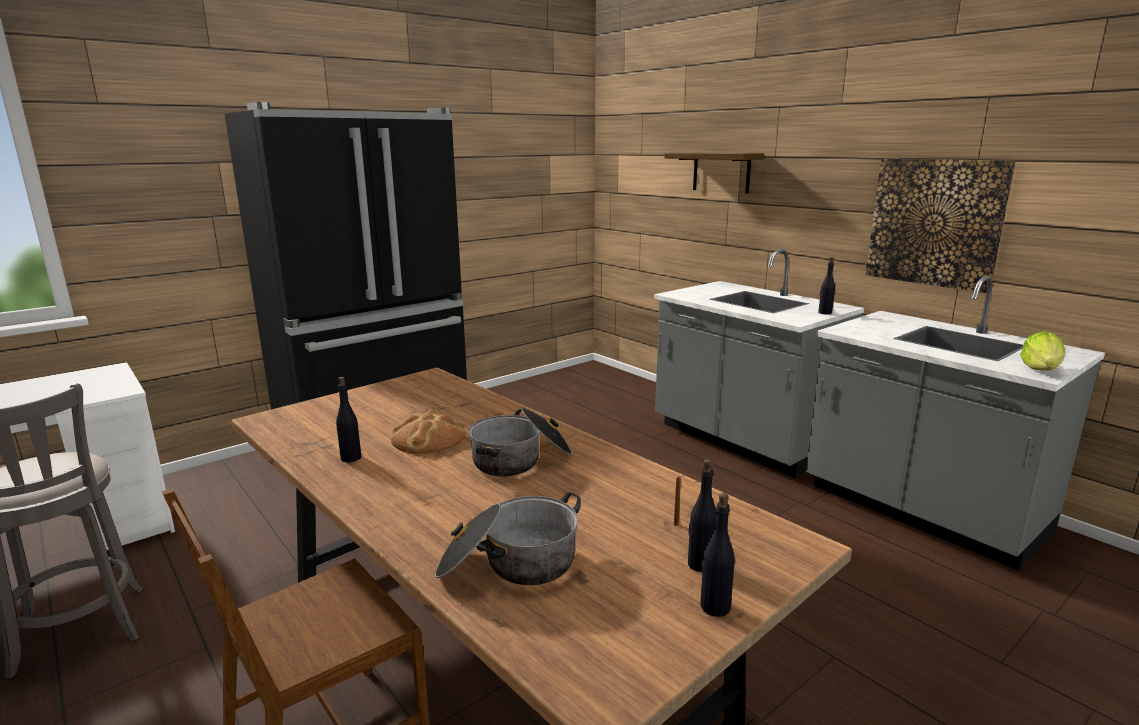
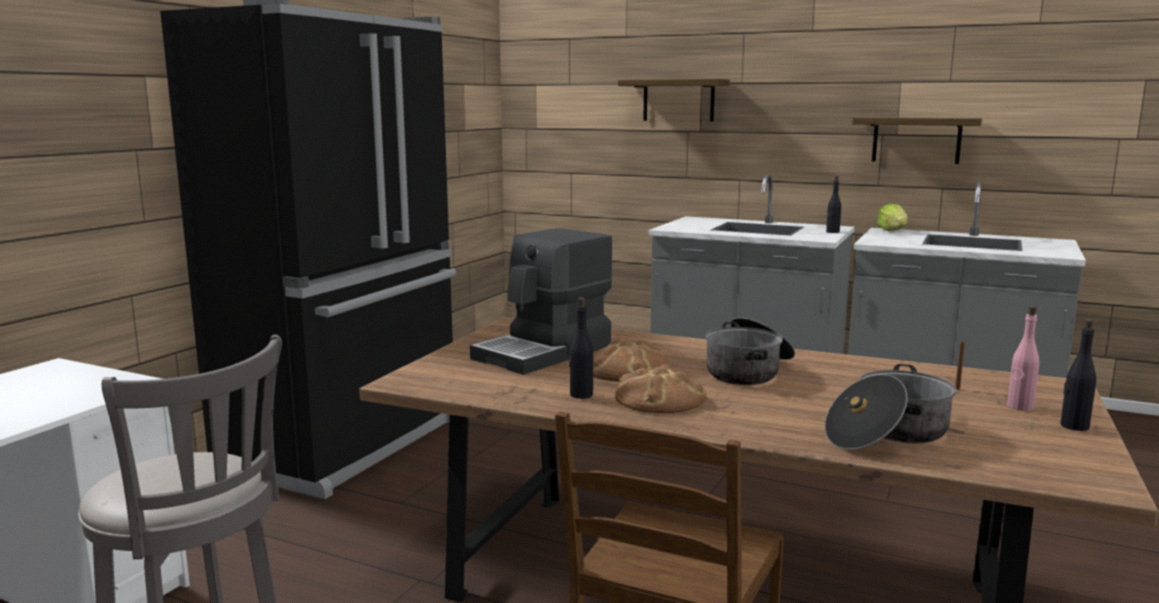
camera: 25 degrees left, 5 degrees down
black bottle [688,459,717,572] -> pink bottle [1007,306,1039,411]
picture [866,159,1016,293] -> shelf [852,117,982,164]
lettuce [1020,331,1065,371] -> lettuce moved to [877,203,908,231]
none -> coffee machine [470,228,612,375]
none -> bread [615,364,706,413]

